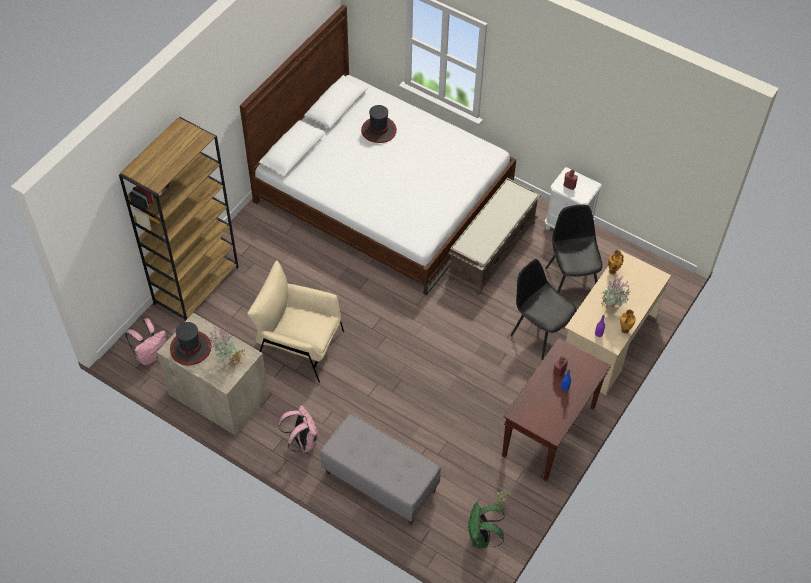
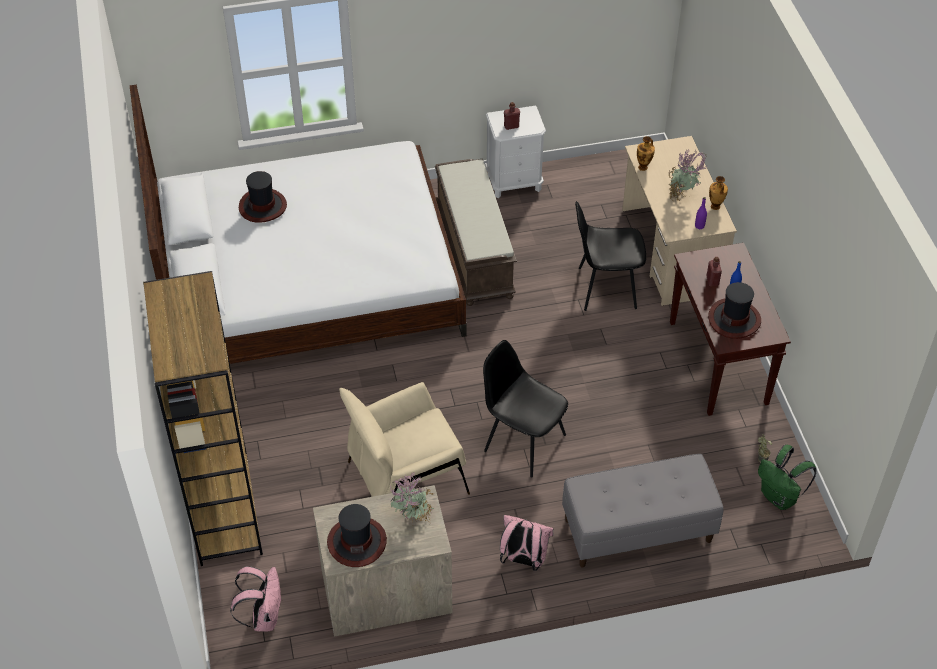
camera: 45 degrees left, 5 degrees down
black chair [545,204,603,292] -> black chair moved to [483,340,568,478]
none -> hat [708,282,761,339]

